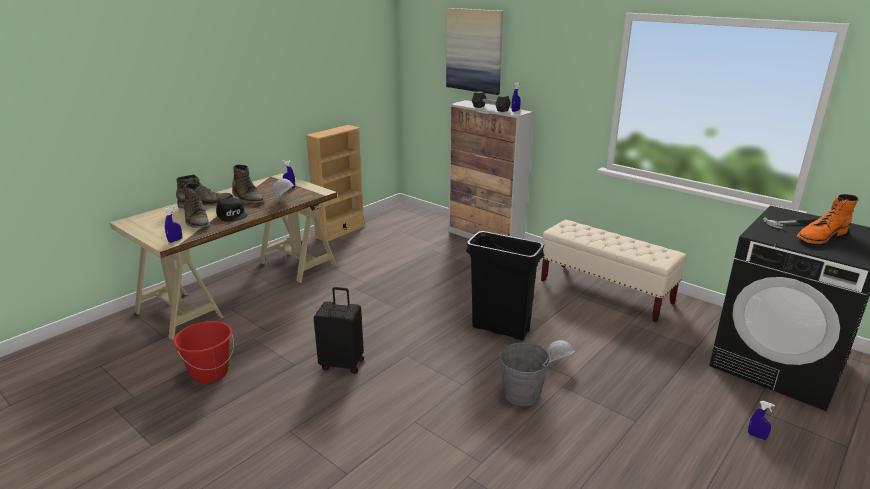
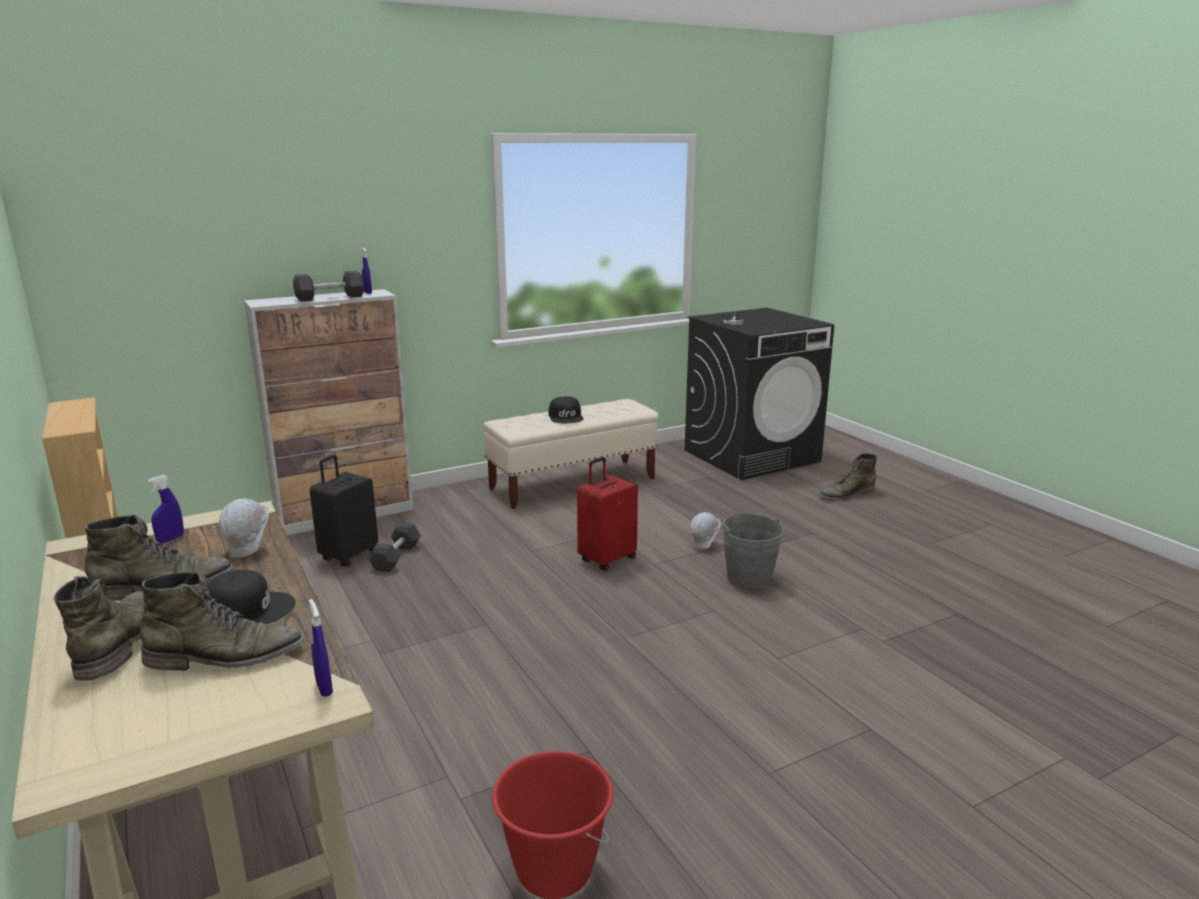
camera: 70 degrees left, 5 degrees down
black suitcase [314,287,364,374] -> black suitcase moved to [310,455,378,567]
picture [446,8,503,95] -> none
black trash can [466,231,544,340] -> red suitcase [577,457,638,571]
blue spray bottle [748,401,775,440] -> green boot [819,453,877,501]
orange boot [797,194,859,244] -> none
none -> black dumbbell [368,522,421,572]
none -> black cap [548,397,583,423]

